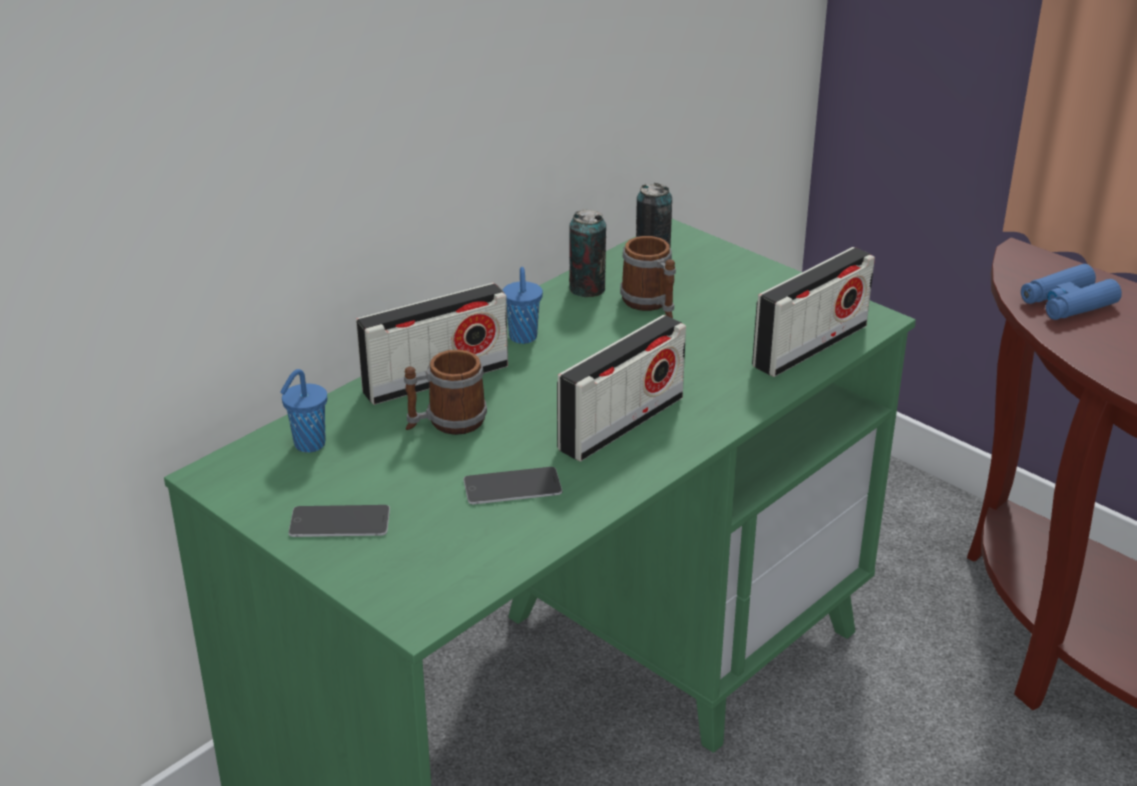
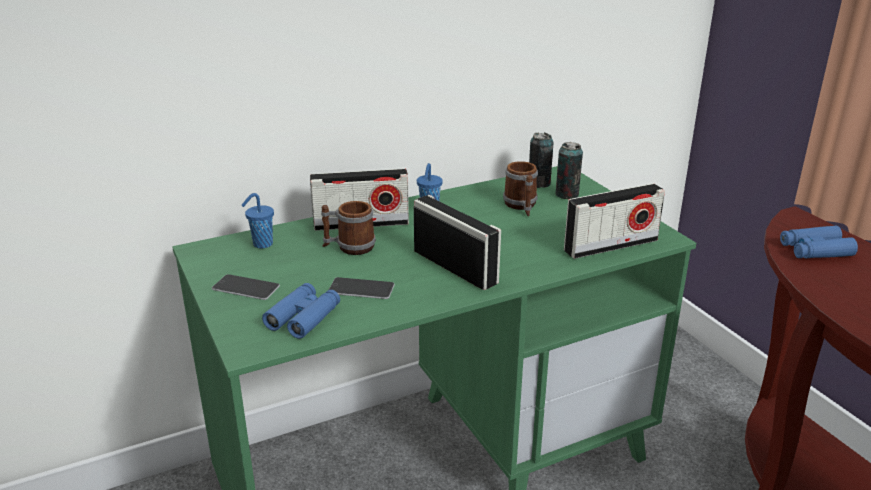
camera: 20 degrees right, 5 degrees down
radio [557,315,686,461] -> radio turned 105 degrees counterclockwise [414,195,501,290]
can [569,209,606,297] -> can moved to [555,142,583,199]
none -> blue binoculars [262,283,340,339]

